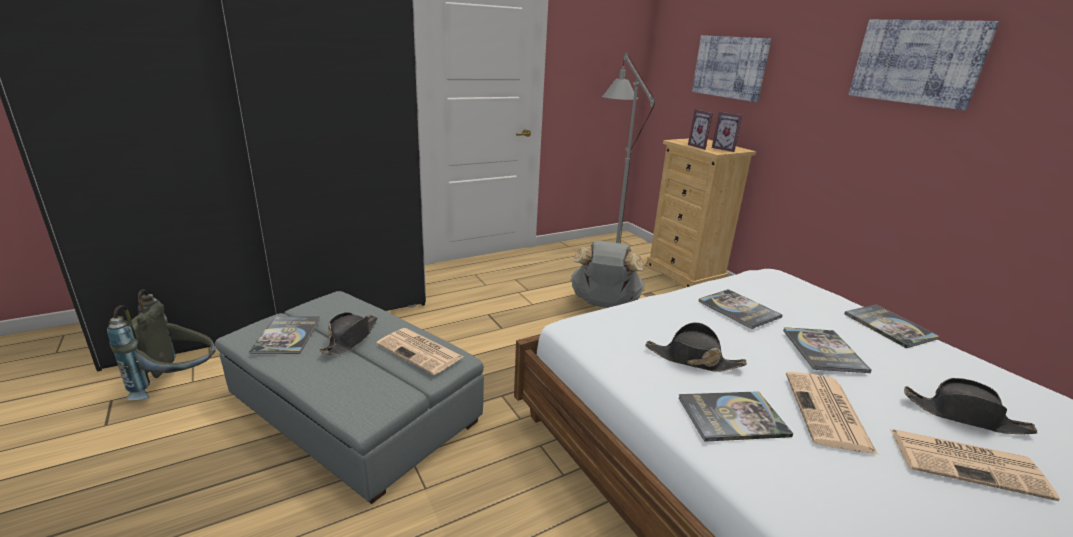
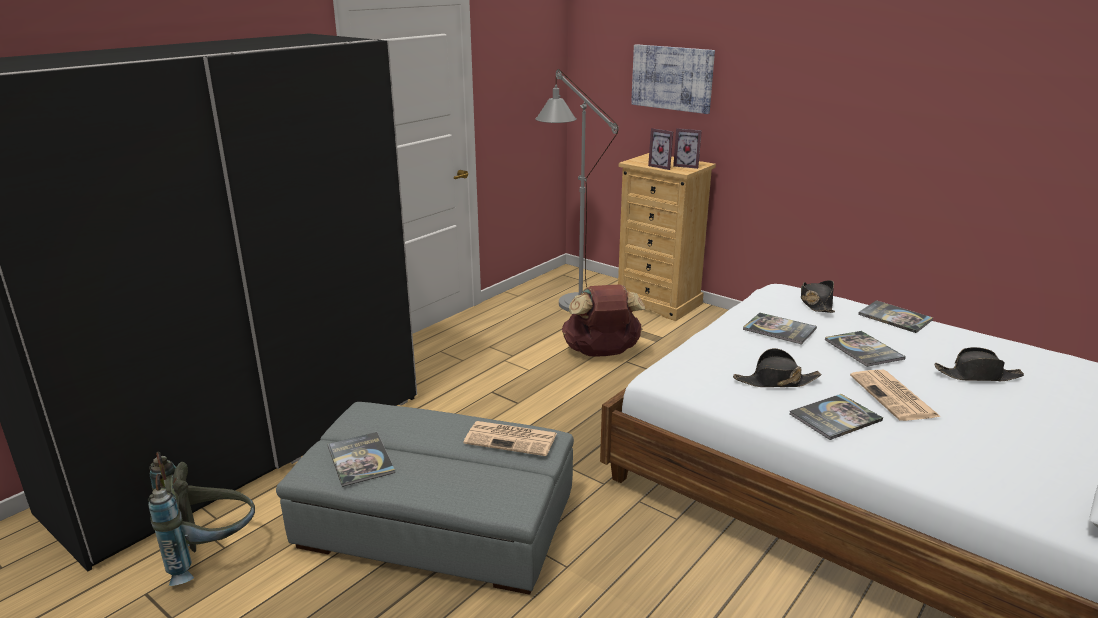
camera: 20 degrees left, 0 degrees up
black hat [319,312,377,354] -> black hat moved to [801,280,835,313]
grey backpack [571,241,645,308] -> brown backpack [562,284,645,356]
picture [848,20,999,110] -> none
newspaper [891,429,1060,501] -> none

